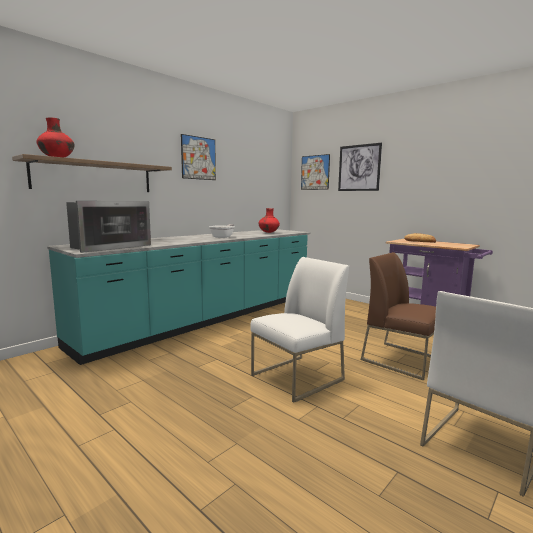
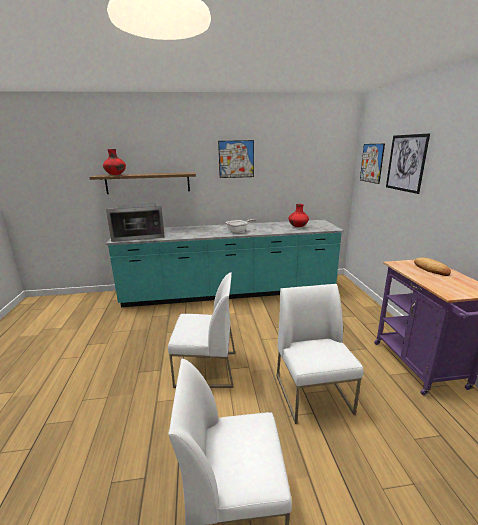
camera: 40 degrees right, 10 degrees up
brown chair [361,252,436,380] -> white chair [277,284,364,424]

